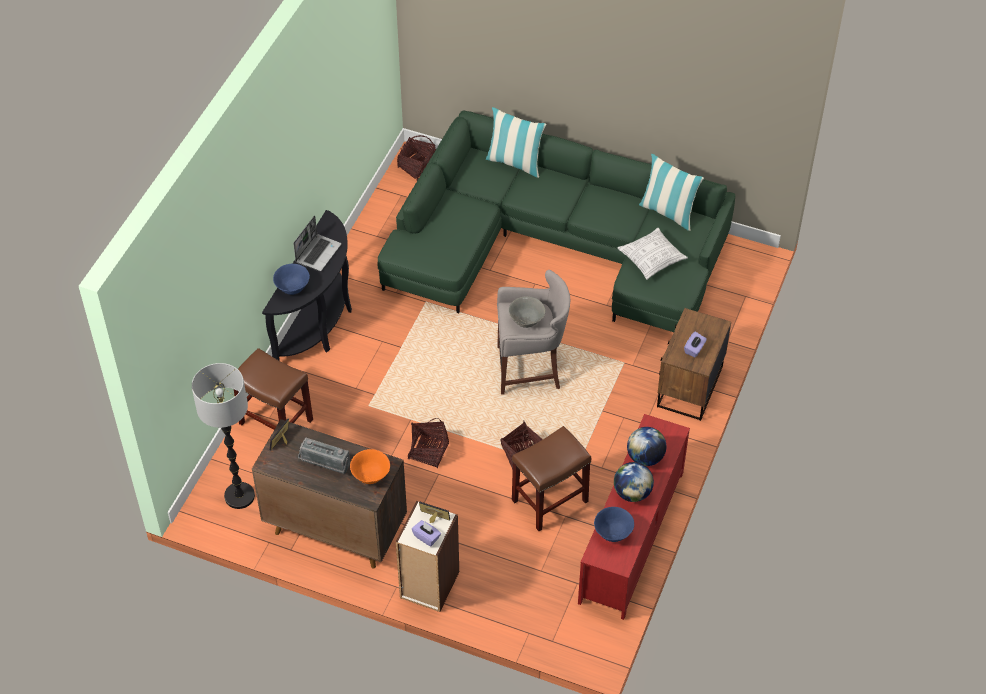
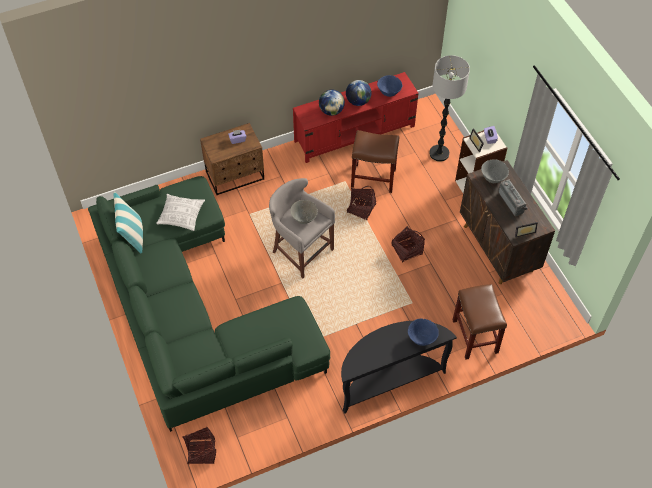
camera: 135 degrees left, 5 degrees up
floor lamp [192,363,255,509] -> floor lamp moved to [429,55,470,162]
laptop [293,216,341,271] -> none
orange bowl [350,449,390,484] -> grey bowl [481,159,509,183]
pillow [486,107,546,178] -> none

